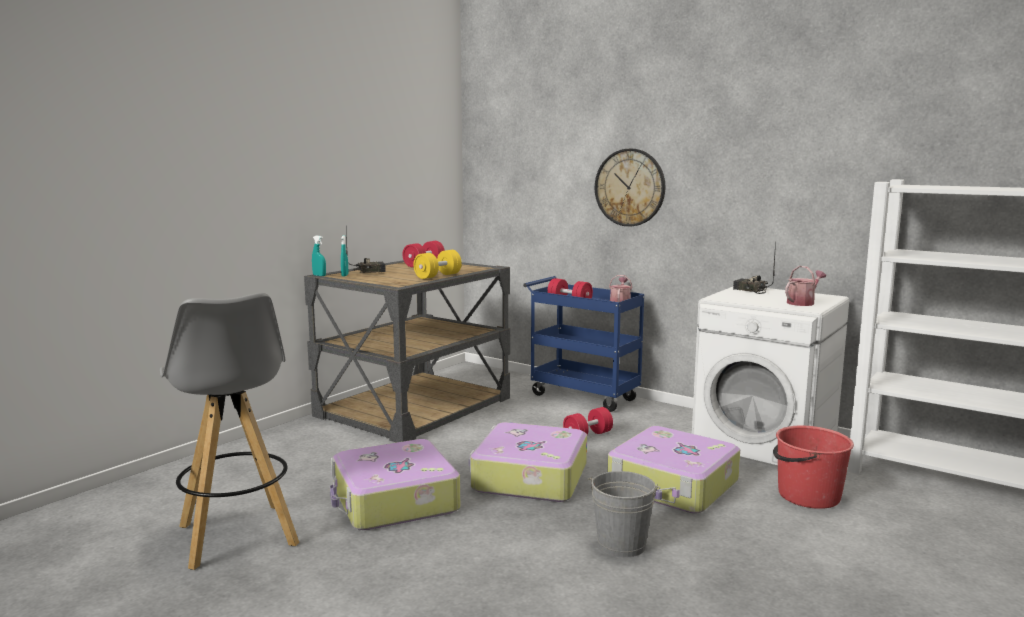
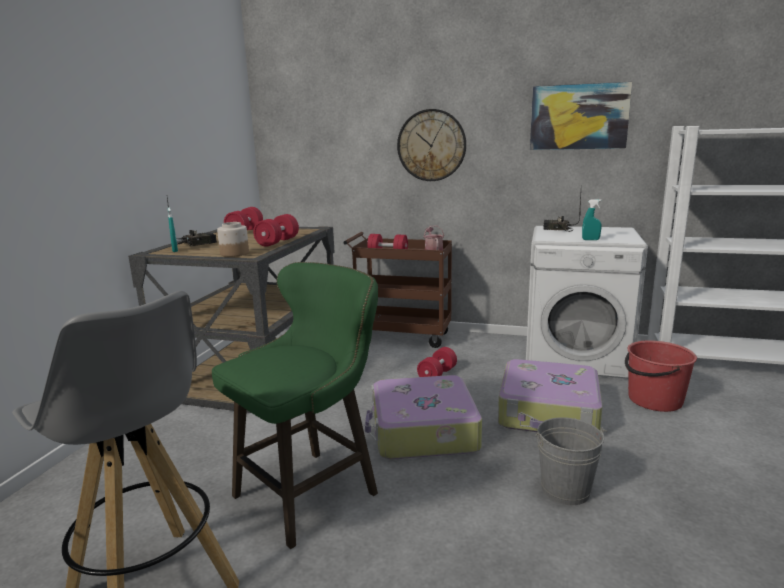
camera: 20 degrees left, 5 degrees up
turquoise spray bottle [312,236,326,276] -> turquoise spray bottle moved to [582,199,602,240]
suitcase [330,439,460,530] -> green stool [212,262,378,549]
yellow dumbbell [413,250,462,279] -> red dumbbell [253,214,299,247]
blue cart [523,276,644,412] -> brown cart [343,232,452,348]
watering can [785,266,826,306] -> none
none -> jar [217,222,249,257]
none -> picture [530,82,632,150]

